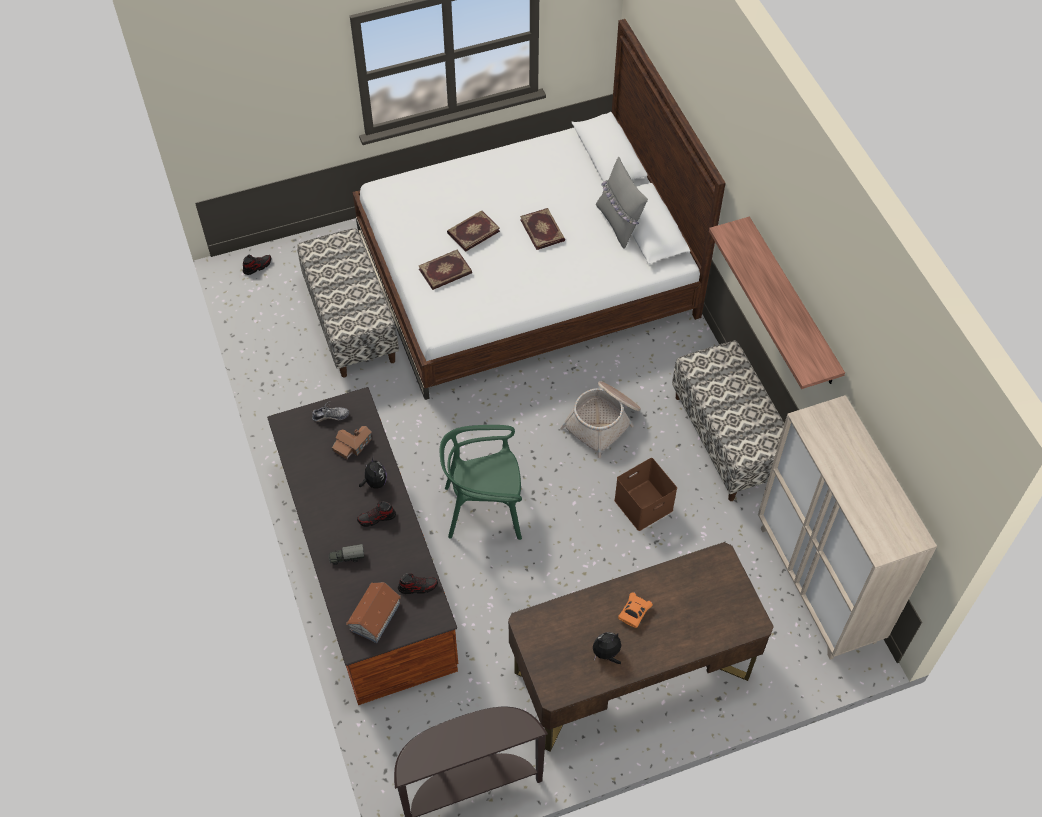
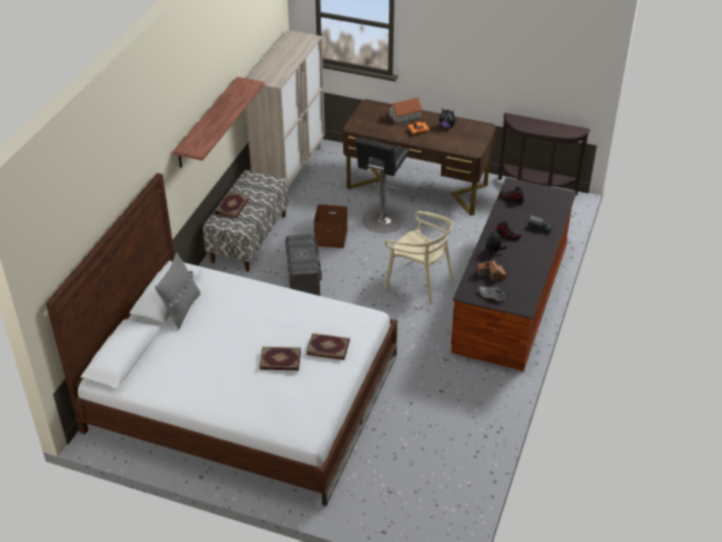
camera: 140 degrees left, 15 degrees down
shoe [243,255,271,275] -> none
bench [297,228,399,377] -> none
toy house [346,582,401,643] -> toy house moved to [387,97,423,125]
green chair [440,425,522,540] -> beige chair [385,211,453,304]
book [520,208,565,250] -> book moved to [215,192,249,218]
basket [560,381,641,458] -> grey storage box [285,234,322,296]
none -> black stool [355,137,410,233]

